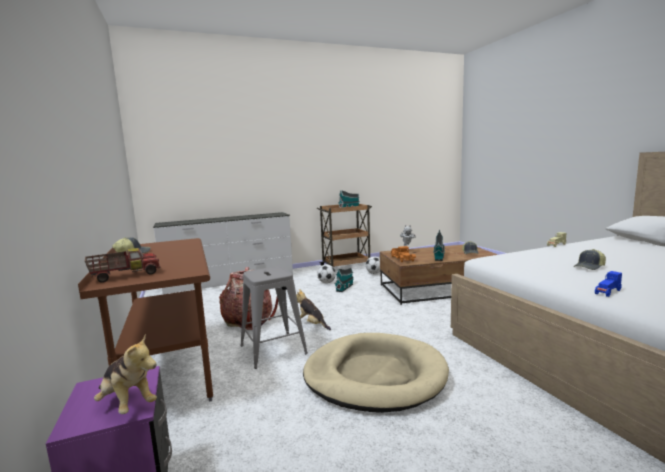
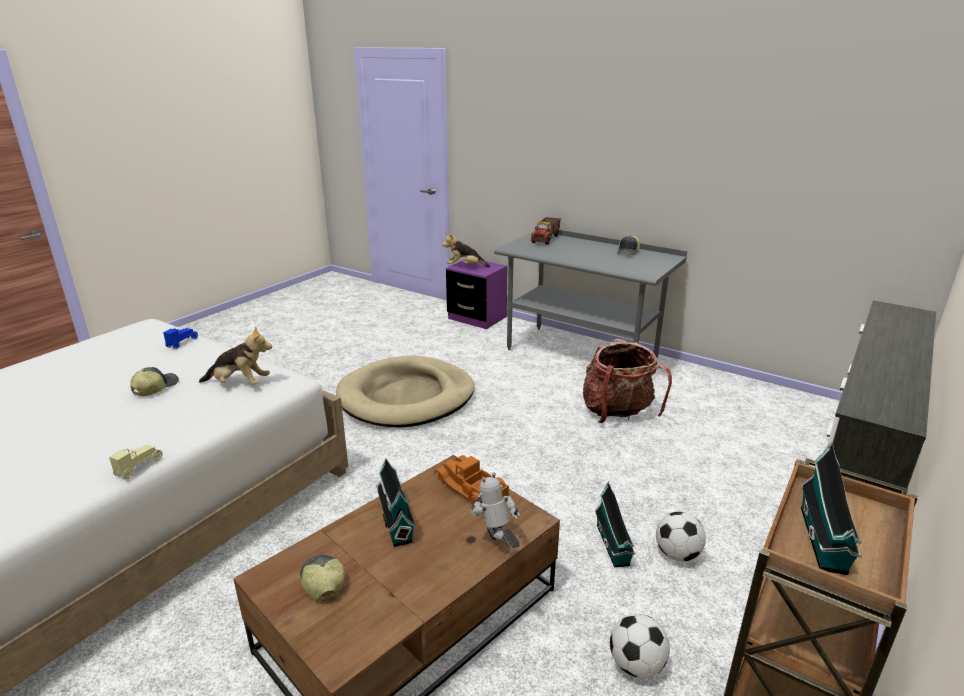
camera: 145 degrees right, 15 degrees up
brown desk [78,238,213,401] -> grey desk [494,226,687,357]
grey stool [241,266,308,369] -> none
plush toy [296,289,331,330] -> plush toy moved to [199,326,272,385]

